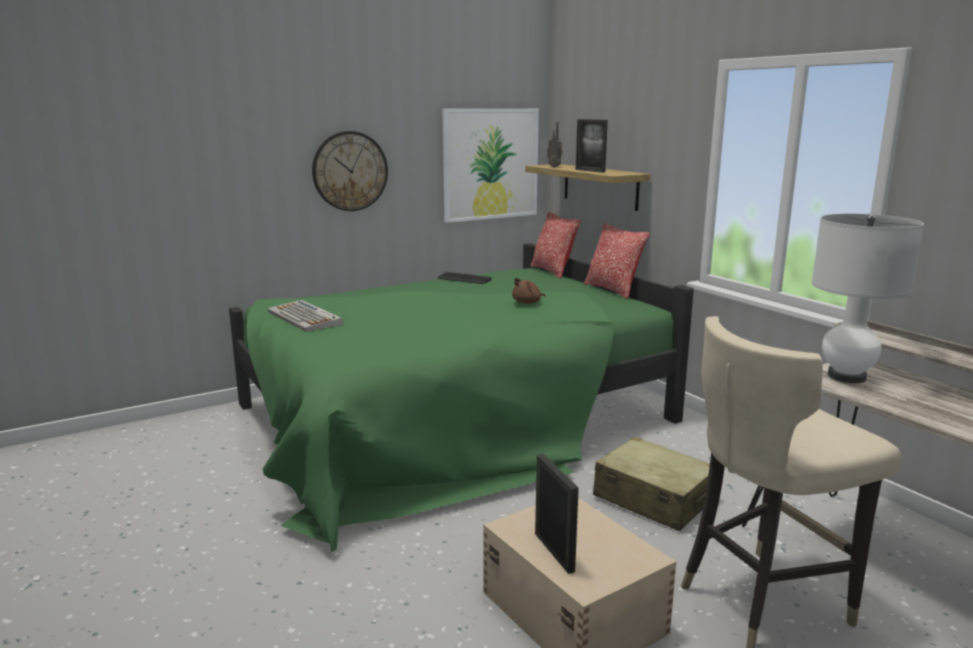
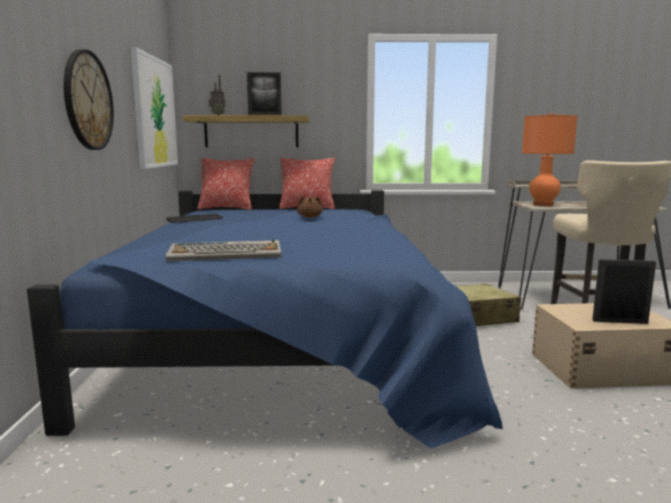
camera: 60 degrees left, 5 degrees down
green bed [229,243,694,552] -> blue bed [27,190,503,449]
white table lamp [812,214,924,383] -> orange table lamp [522,113,577,206]

